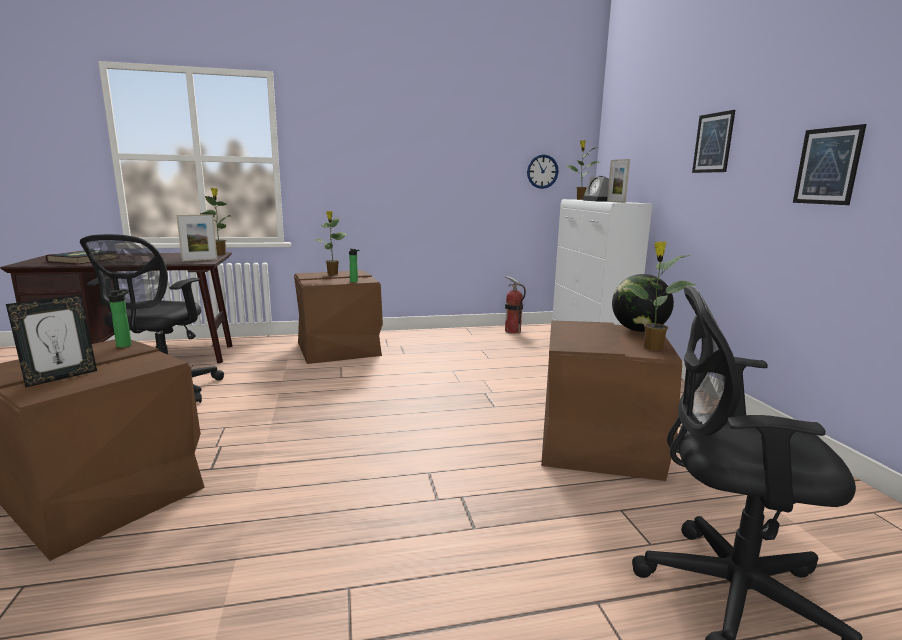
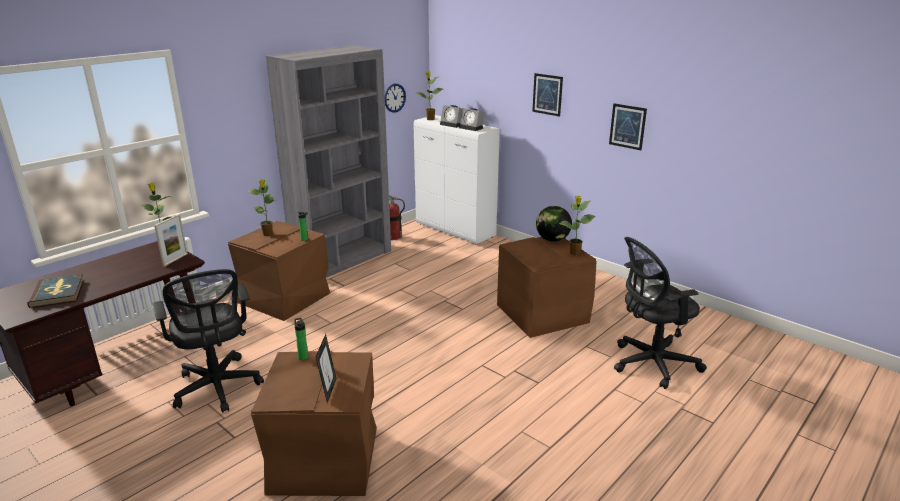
camera: 35 degrees left, 10 degrees up
picture frame [607,159,630,203] -> alarm clock [459,108,485,131]
none -> grey bookcase [266,45,391,278]

